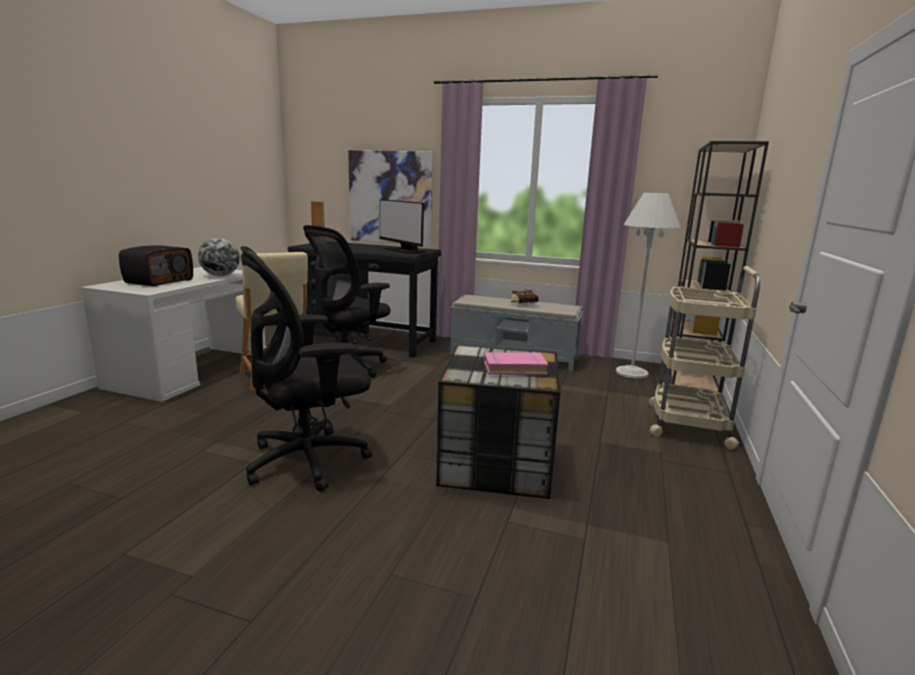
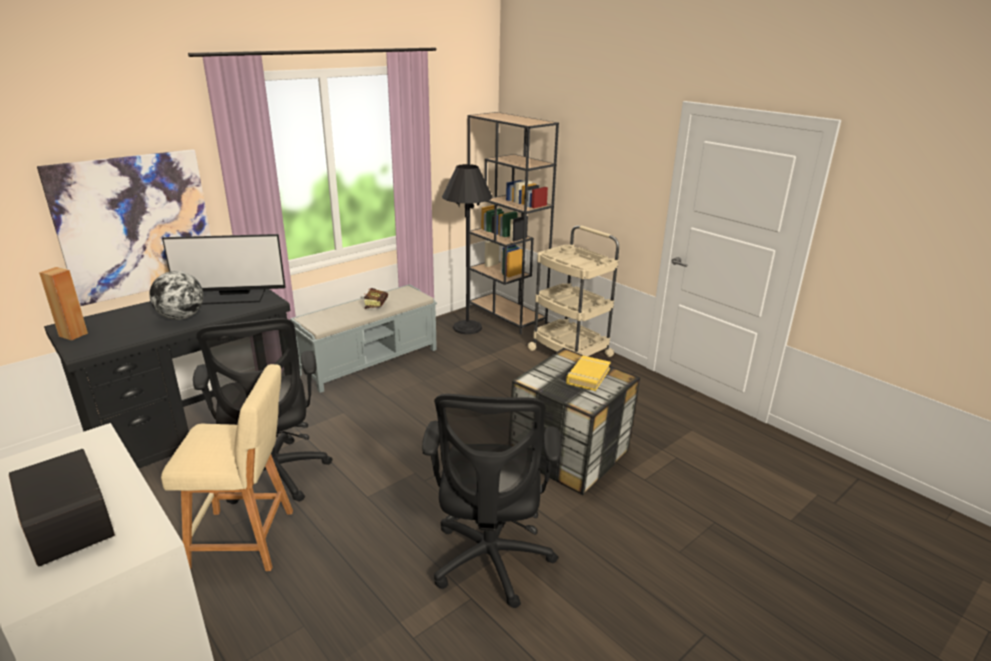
camera: 60 degrees left, 10 degrees up
globe [198,238,240,276] -> globe moved to [149,271,203,320]
pink book [484,352,548,375] -> yellow book [566,356,611,391]
white floor lamp [616,193,681,379] -> black floor lamp [442,164,492,334]

